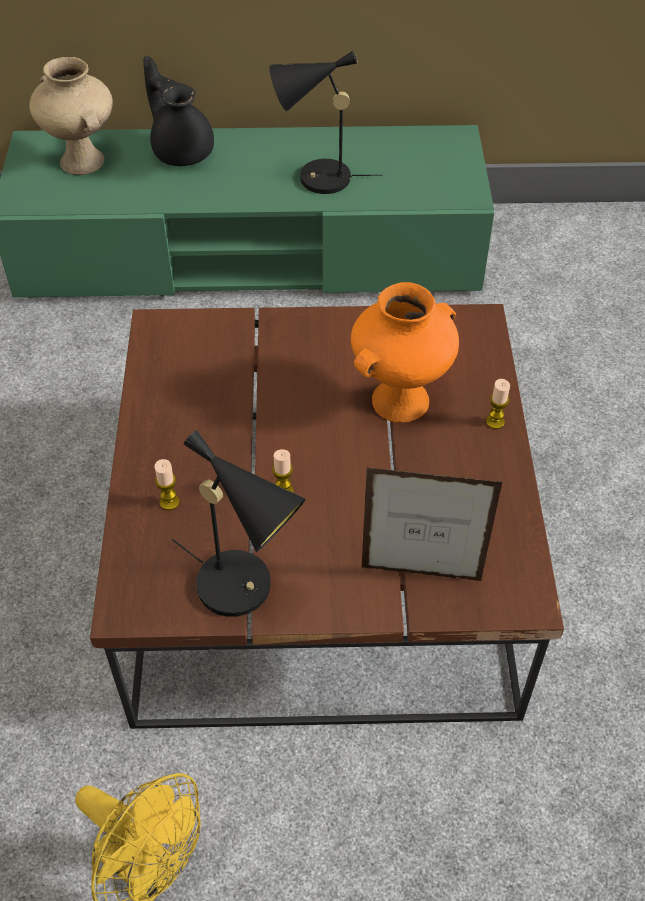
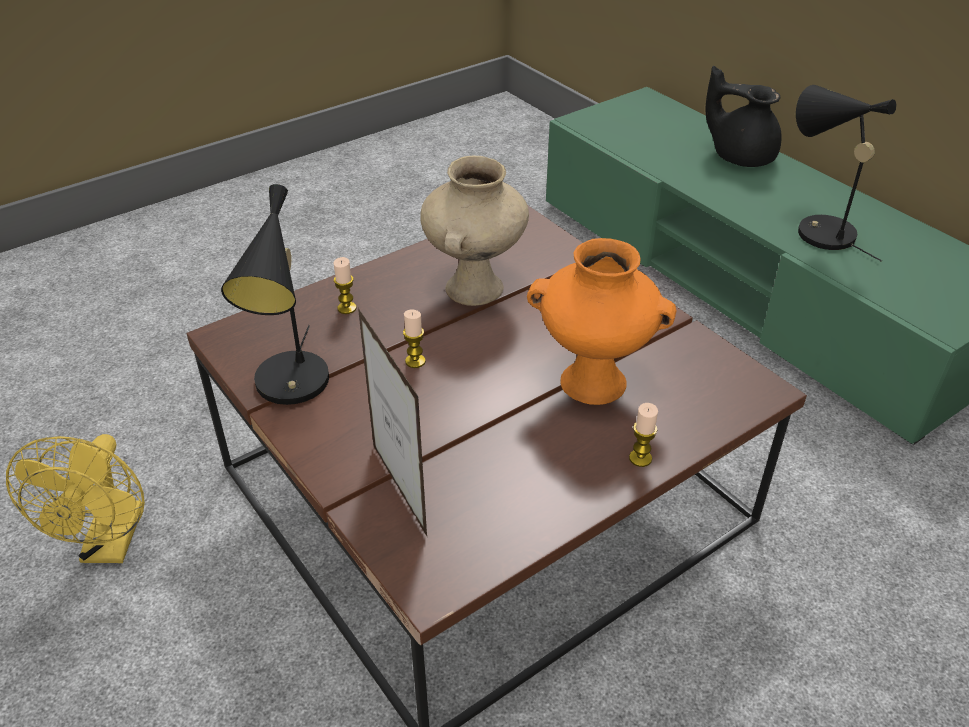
camera: 55 degrees right, 10 degrees down
beige vase [29,57,113,175] -> beige vase moved to [420,156,529,306]
black teapot [143,56,214,166] -> black teapot turned 75 degrees counterclockwise [705,66,782,167]

